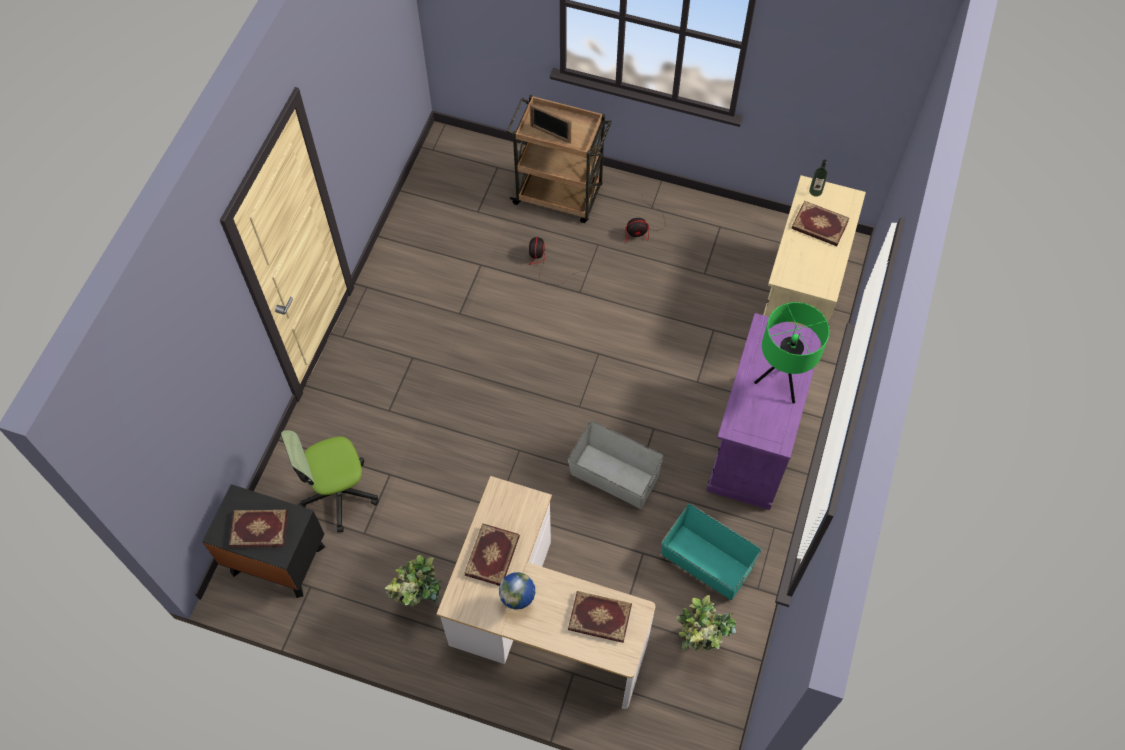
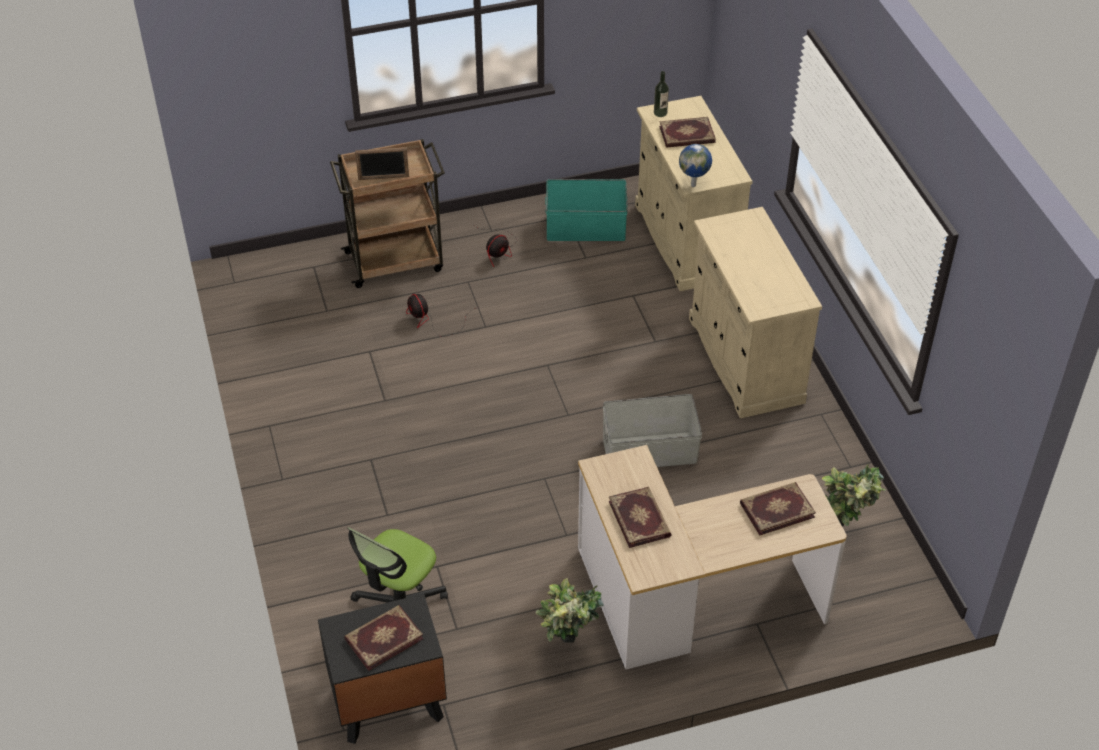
camera: 35 degrees left, 15 degrees down
globe [499,572,535,610] -> globe moved to [679,144,712,187]
turquoise storage box [661,504,761,600] -> turquoise storage box moved to [545,179,628,241]
purple cabinet [707,313,821,510] -> beige cabinet [689,207,822,418]
green table lamp [754,302,829,404] -> none

